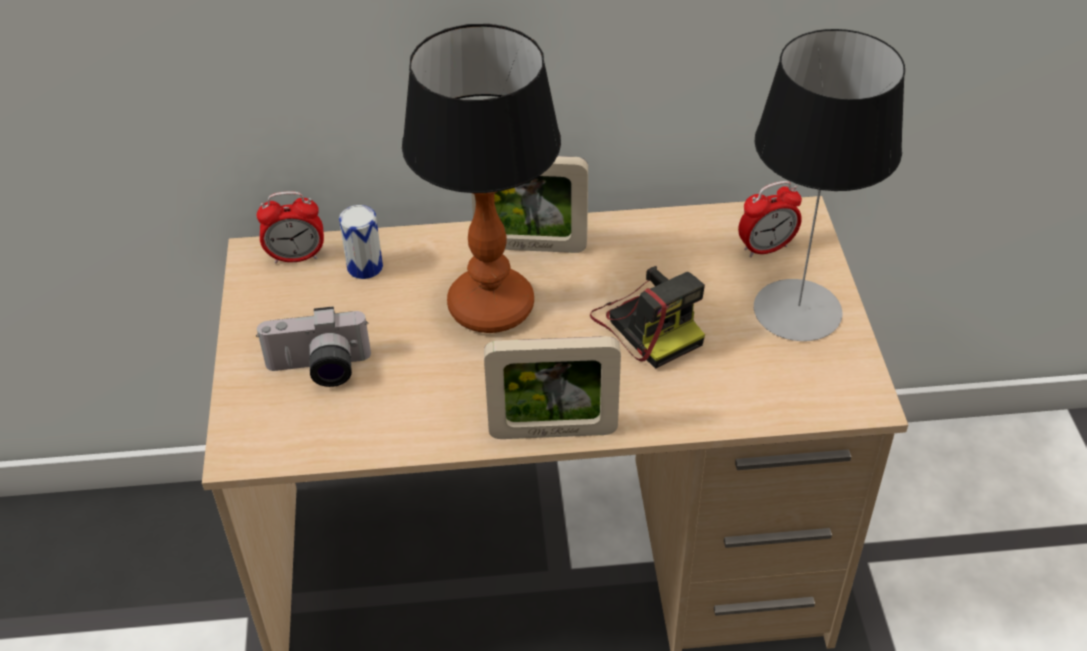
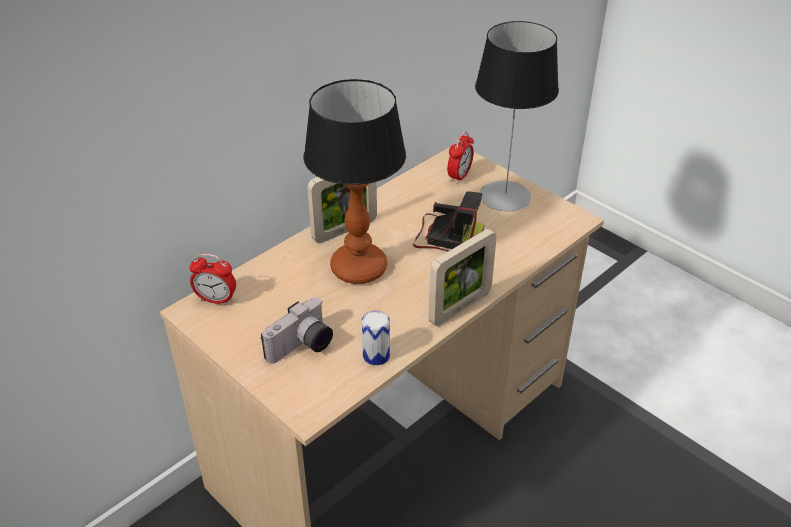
camera: 40 degrees left, 5 degrees down
alarm clock [256,191,324,264] -> alarm clock turned 60 degrees clockwise [189,253,236,305]
can [339,205,383,279] -> can moved to [362,310,390,365]

